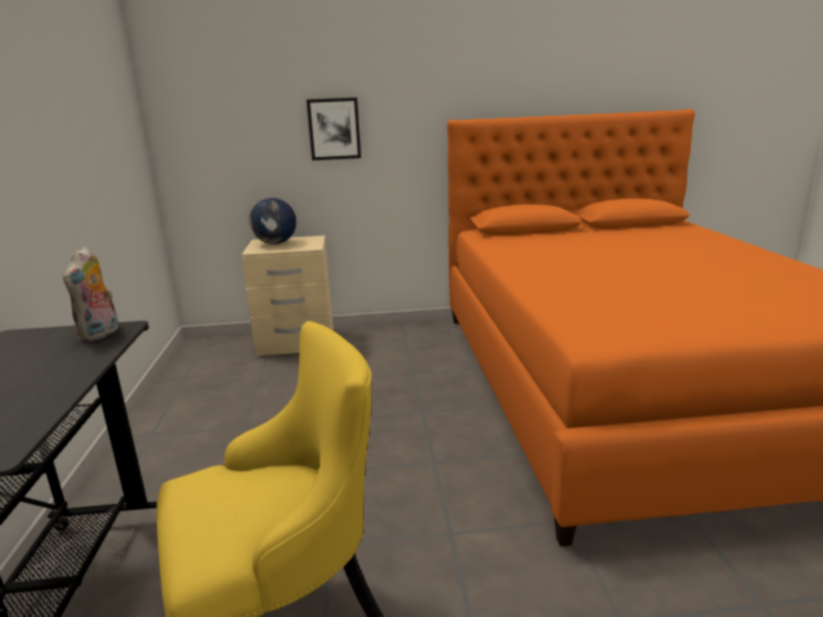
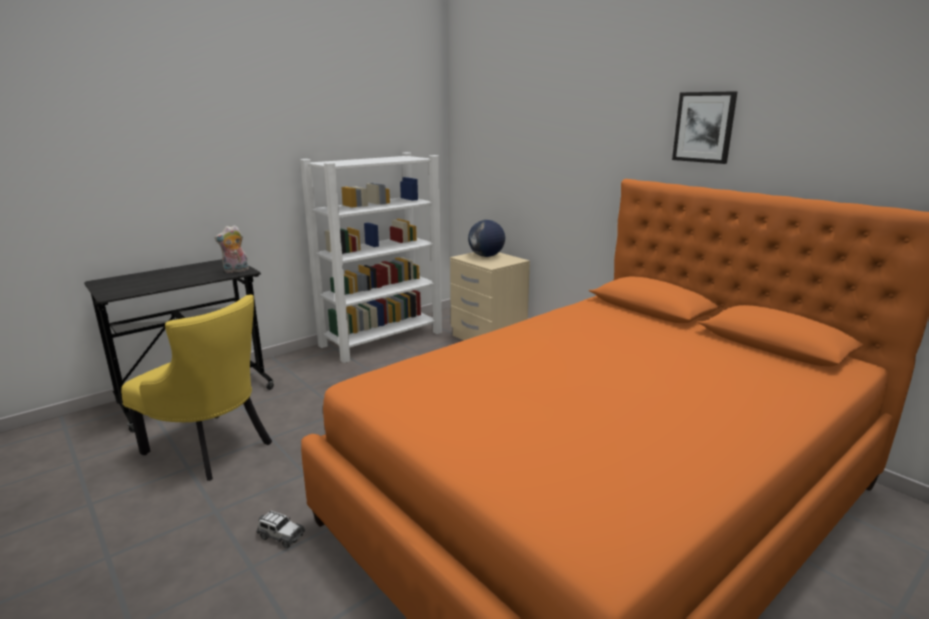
camera: 55 degrees right, 0 degrees up
picture [307,98,361,160] -> picture moved to [672,91,738,164]
none -> toy car [257,511,305,548]
none -> white bookcase [300,152,442,363]

